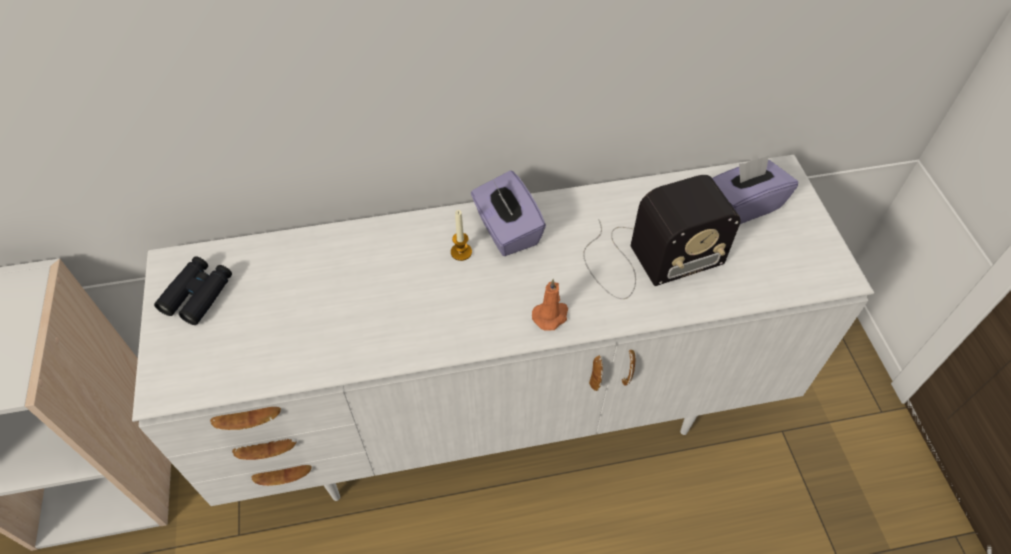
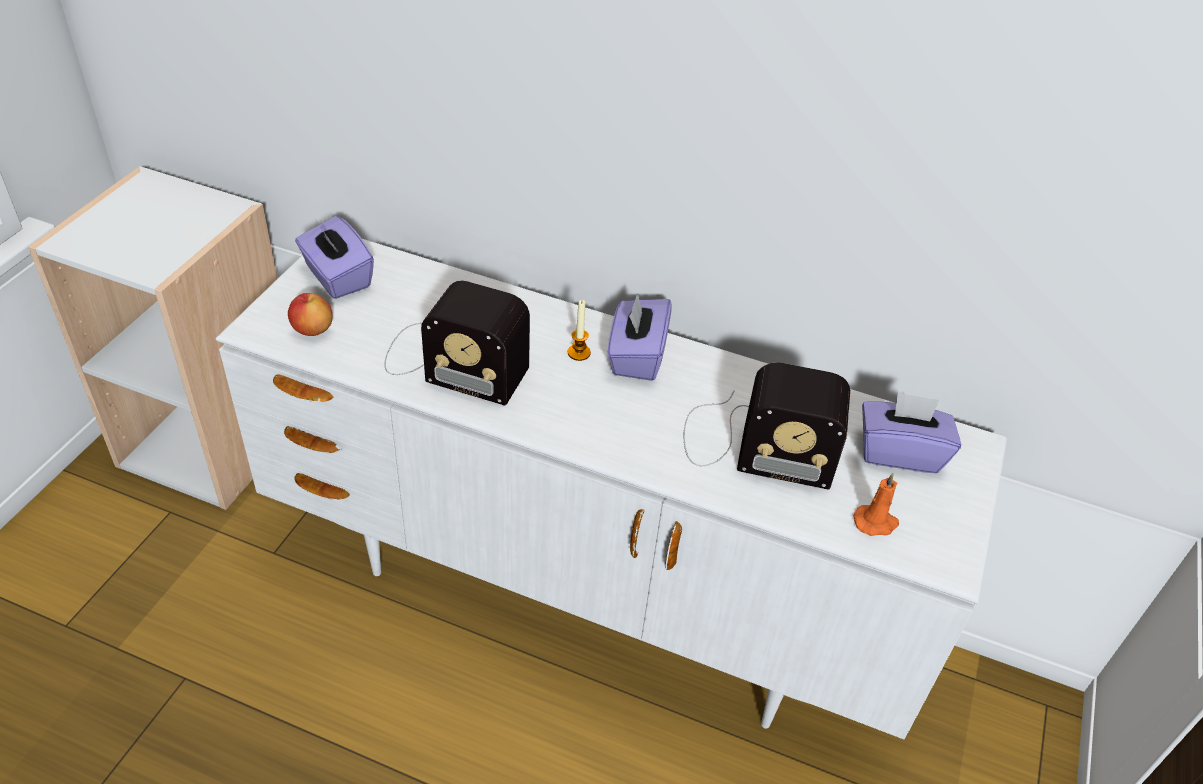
camera: 30 degrees right, 10 degrees down
black binoculars [154,256,232,325] -> purple tissue box [295,216,374,299]
orange candle [532,279,568,331] -> orange candle moved to [853,473,899,536]
none -> apple [288,293,333,336]
none -> radio [384,281,530,405]

